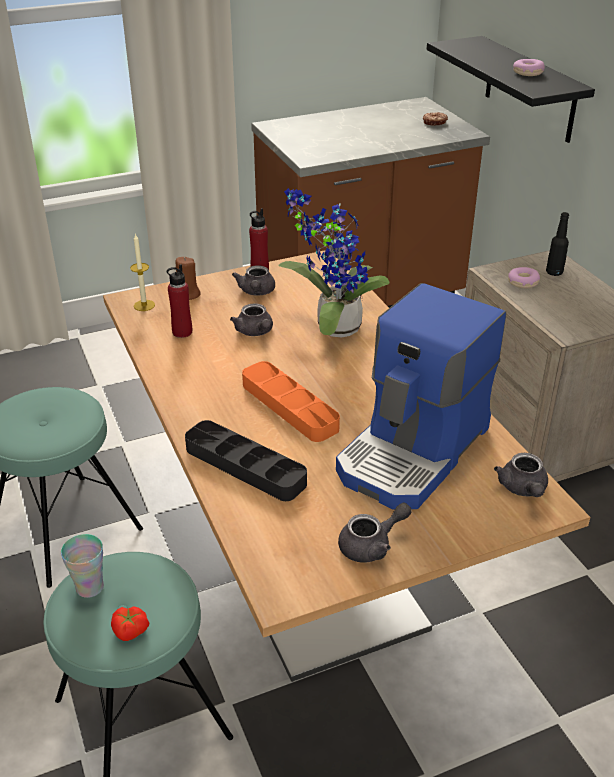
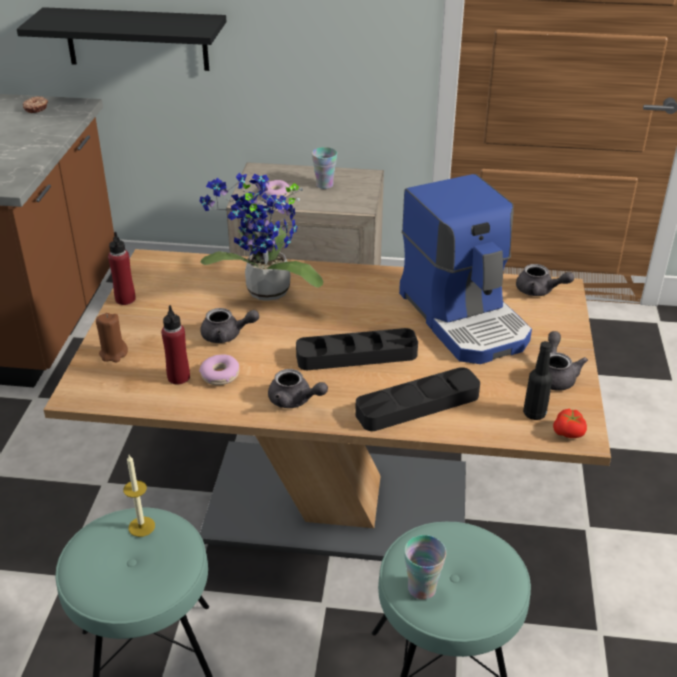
camera: 60 degrees left, 0 degrees up
tomato [111,606,149,641] -> tomato moved to [553,409,587,438]
candle [130,233,155,311] -> candle moved to [123,455,155,537]
grey teapot [232,265,275,296] -> grey teapot moved to [268,369,328,408]
orange tray [242,361,340,442] -> black tray [296,328,418,370]
donut [513,59,545,76] -> donut moved to [199,354,239,385]
black bottle [546,212,569,276] -> black bottle moved to [523,341,552,420]
none -> cup [312,147,337,189]

